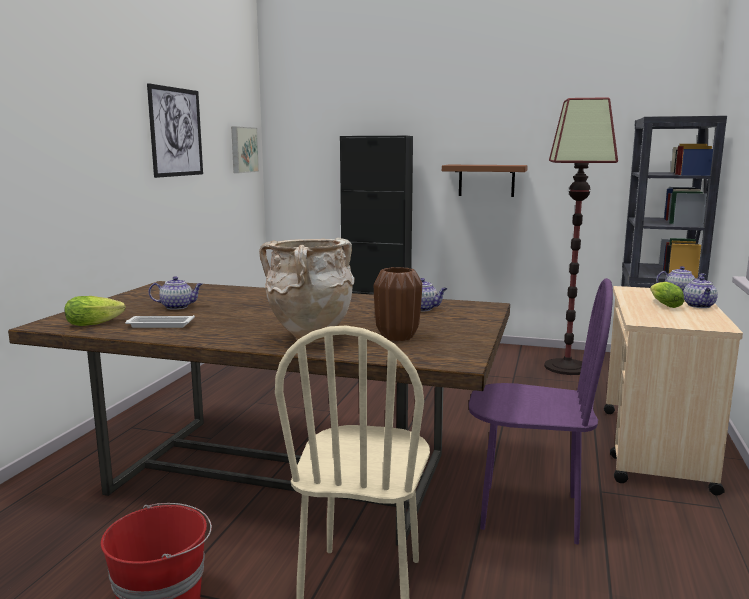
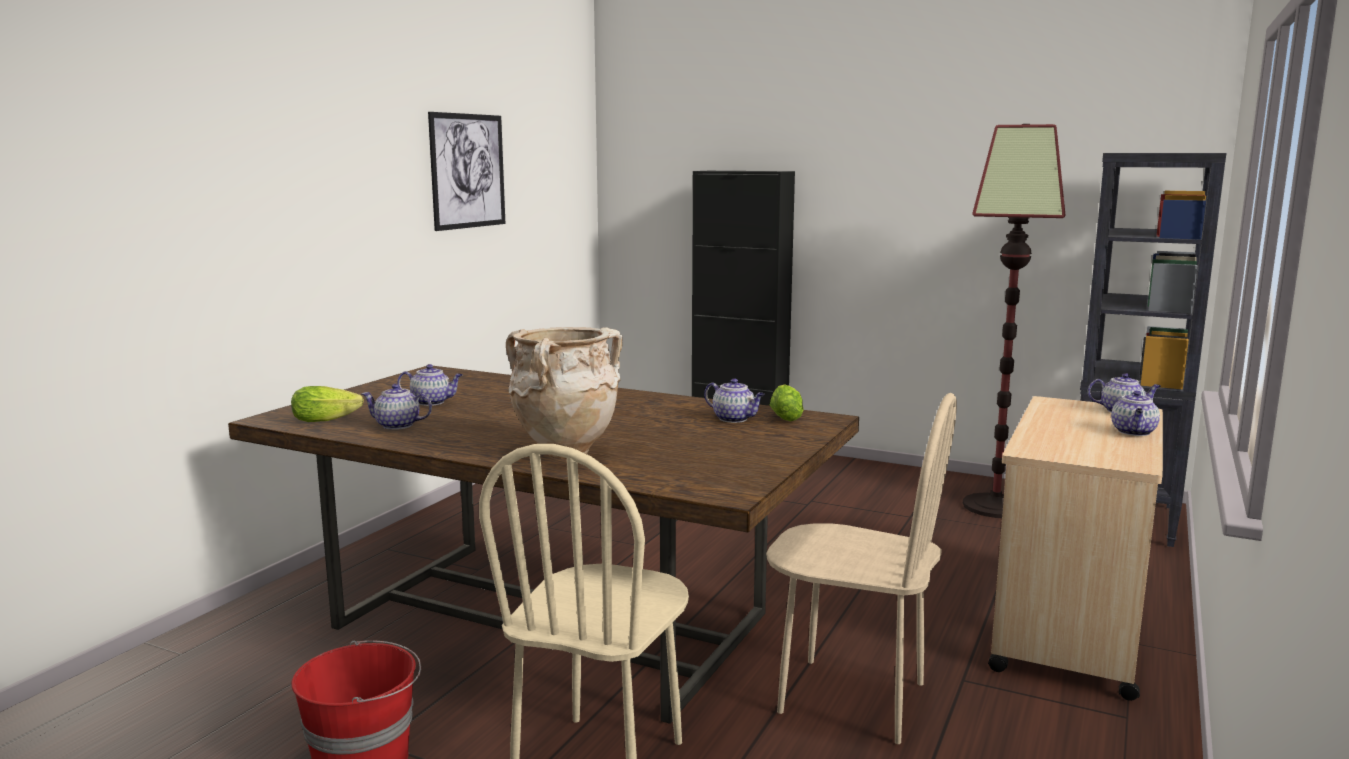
camera: 10 degrees right, 0 degrees up
white tray [125,315,195,328] -> teapot [361,384,432,430]
picture [231,126,259,173] -> none
brown vase [374,267,422,341] -> none
brown shelf [442,165,528,197] -> none
purple chair [469,278,613,545] -> beige chair [766,393,957,744]
lettuce [650,282,684,308] -> lettuce moved to [770,384,804,421]

